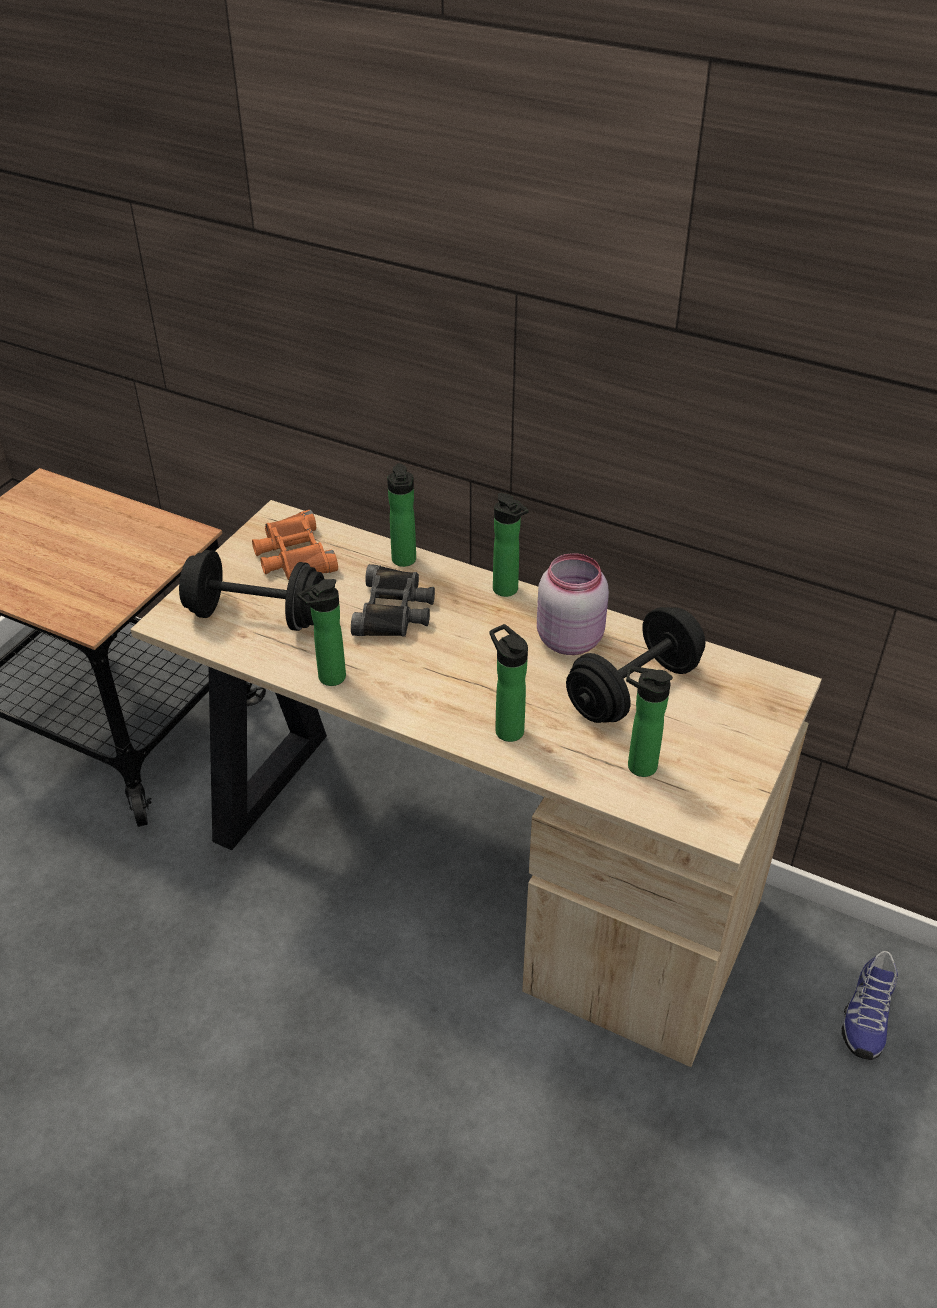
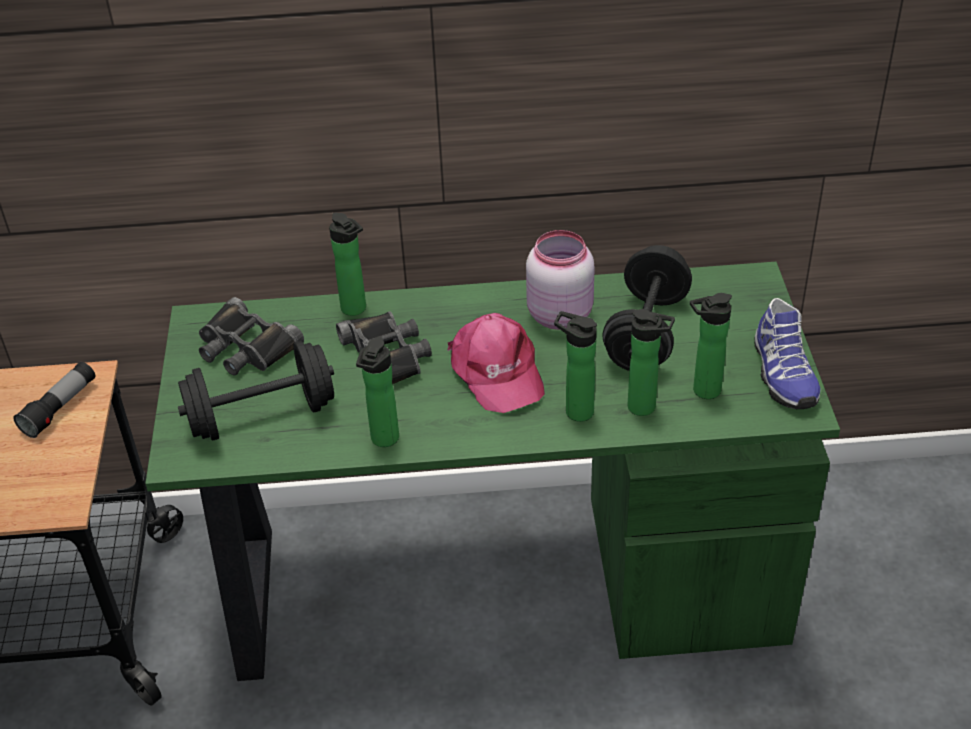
camera: 30 degrees left, 0 degrees up
beige desk [130,500,822,1067] -> green desk [145,262,840,681]
orange binoculars [252,510,338,580] -> black binoculars [199,297,304,375]
bottle [493,493,529,597] -> bottle moved to [628,309,675,416]
shoe [841,951,898,1060] -> shoe moved to [754,298,820,409]
none -> flashlight [13,362,95,438]
none -> pink cap [448,313,545,413]

